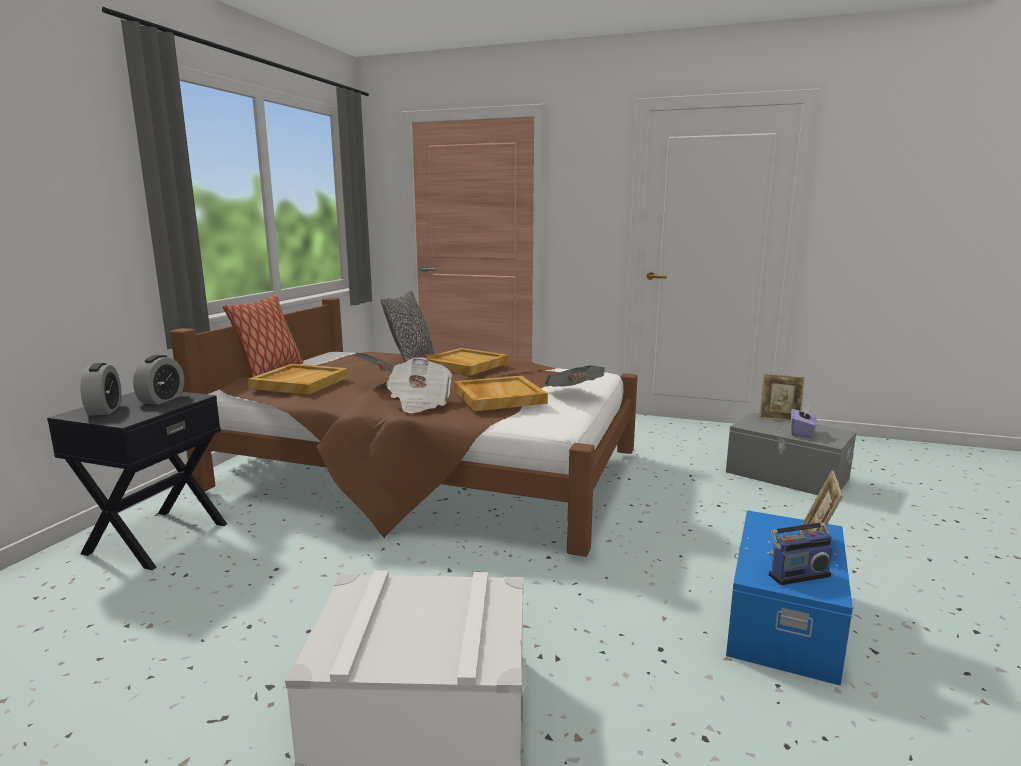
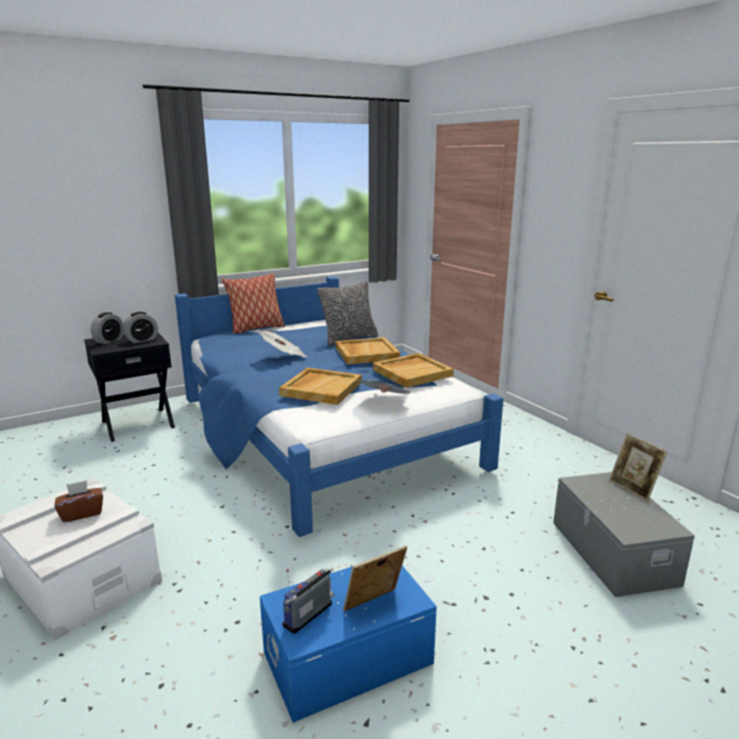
camera: 40 degrees right, 5 degrees up
brown bed [170,298,638,557] -> blue bed [175,277,503,537]
beige tray [247,364,349,395] -> beige tray moved to [373,353,454,388]
newspaper [386,357,452,413] -> none
radio [769,502,832,585] -> radio turned 105 degrees clockwise [282,567,334,634]
purple tissue box [791,407,817,438] -> none
none -> brown tissue box [54,480,103,523]

